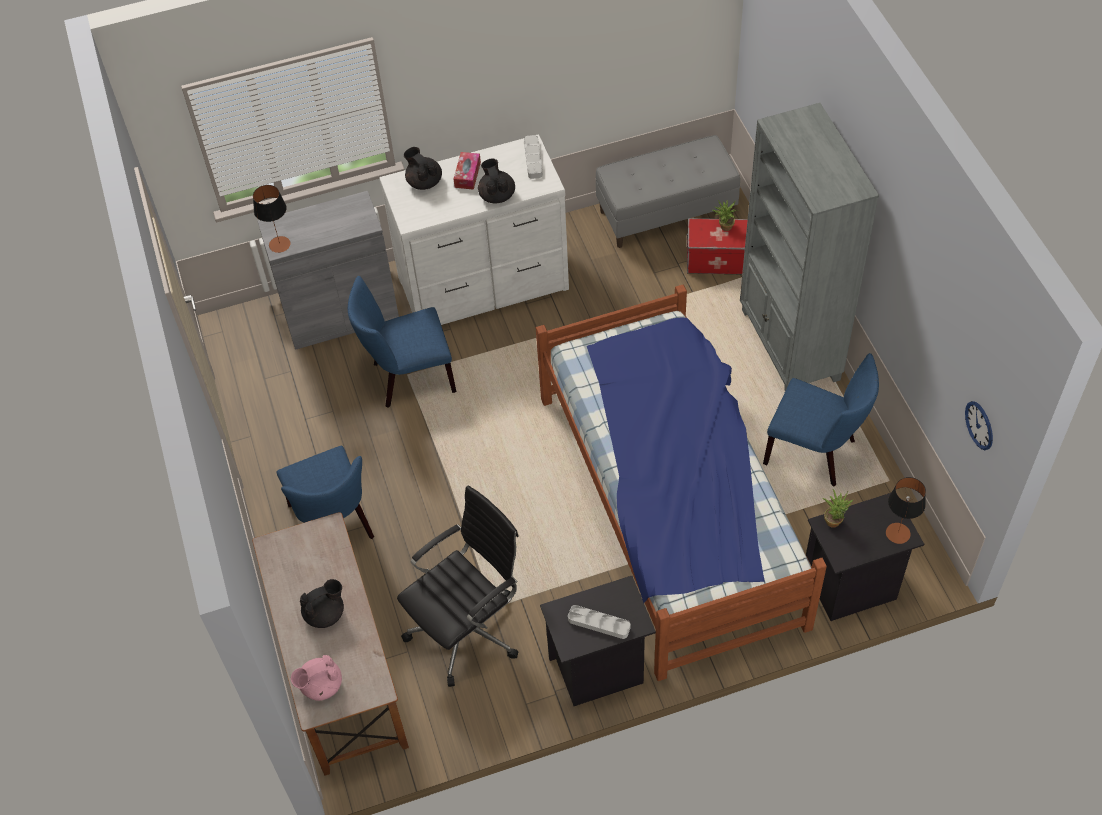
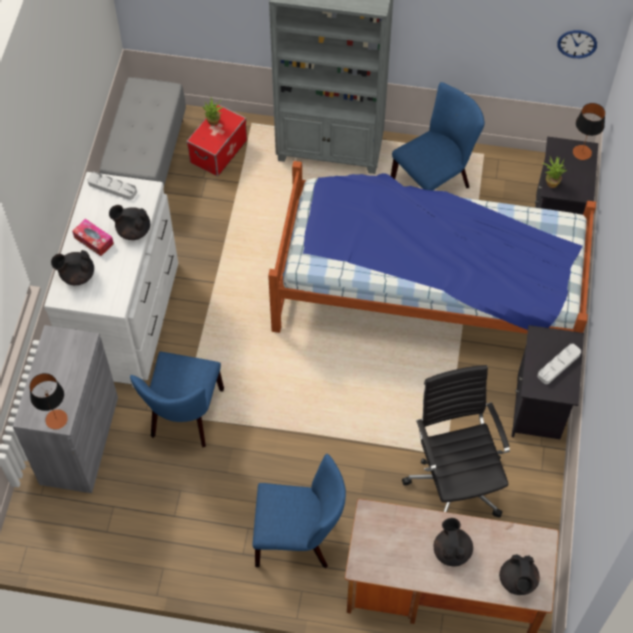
camera: 65 degrees left, 5 degrees up
pink teapot [291,655,342,701] -> black teapot [499,554,540,595]

